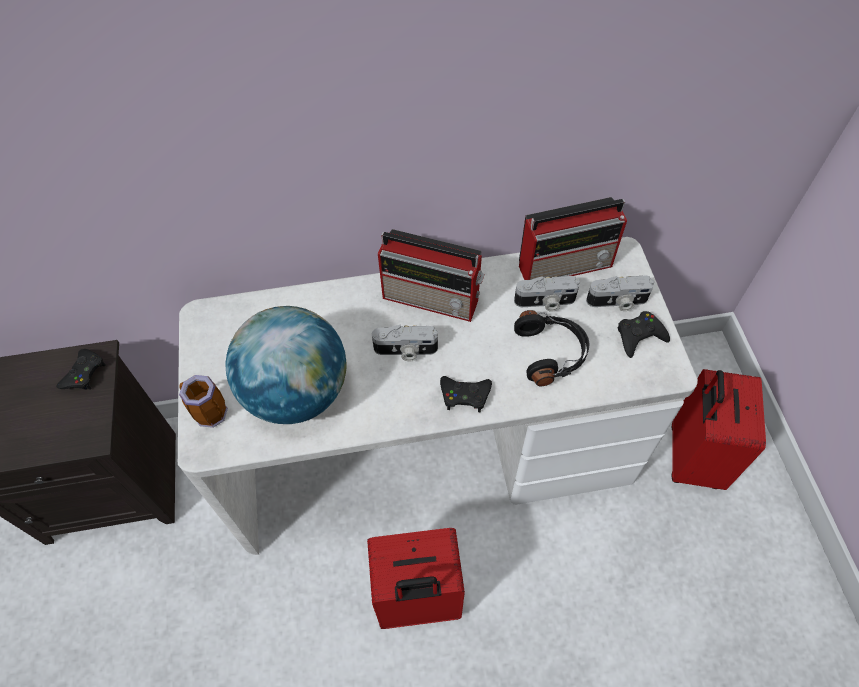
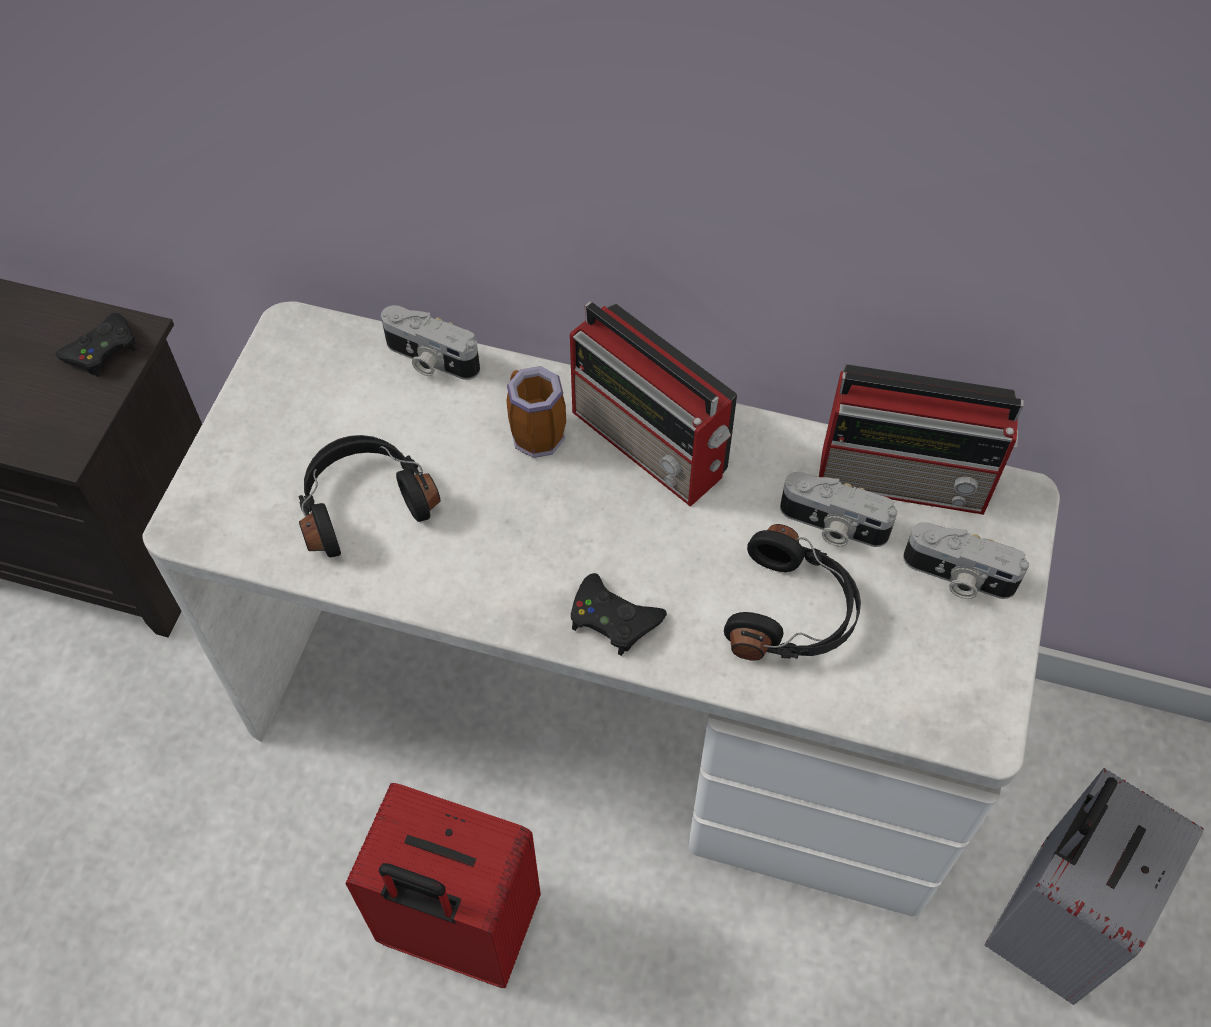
camera: 25 degrees right, 0 degrees up
mug [179,375,228,428] -> mug moved to [506,366,566,458]
globe [225,306,346,424] -> black headphones [299,435,441,557]
camera [372,325,438,361] -> camera moved to [381,305,480,380]
black game controller [617,311,670,358] -> none
red suitcase [671,369,766,490] -> grey suitcase [985,768,1204,1005]

